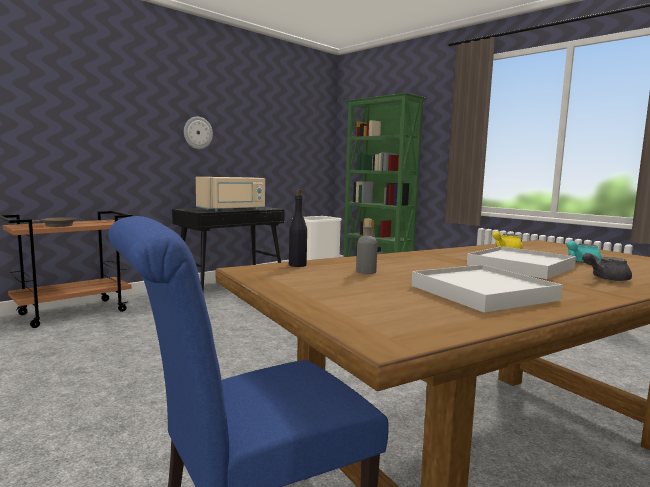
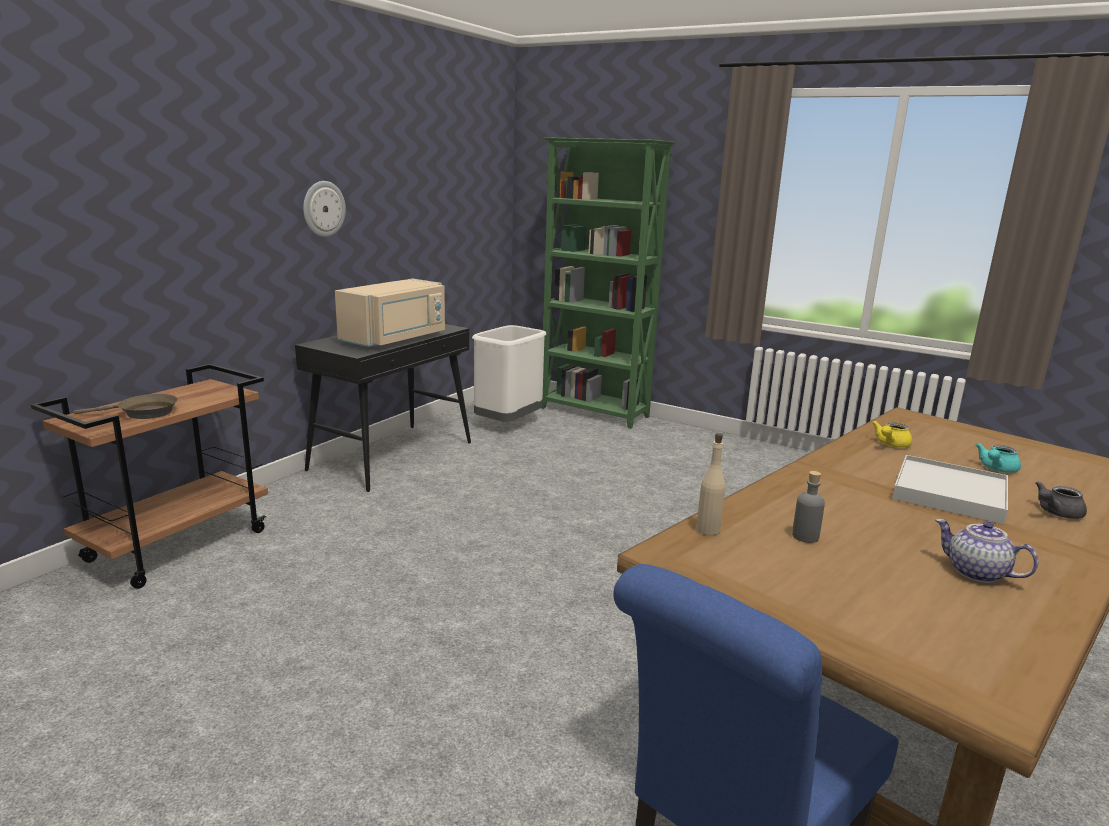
camera: 15 degrees left, 10 degrees up
black bottle [289,189,307,267] -> beige bottle [696,433,725,535]
white tray [411,265,563,313] -> teapot [936,519,1038,583]

